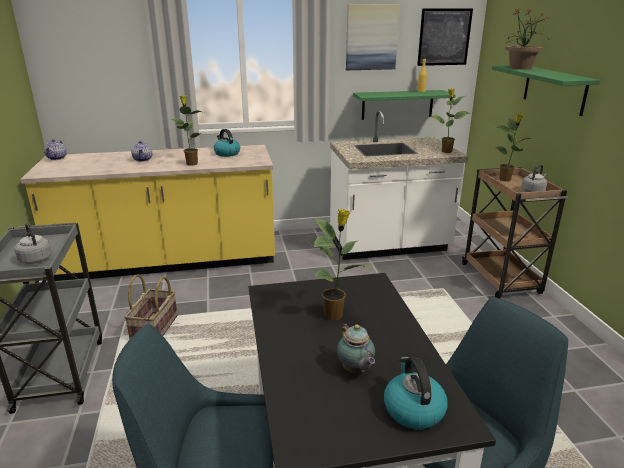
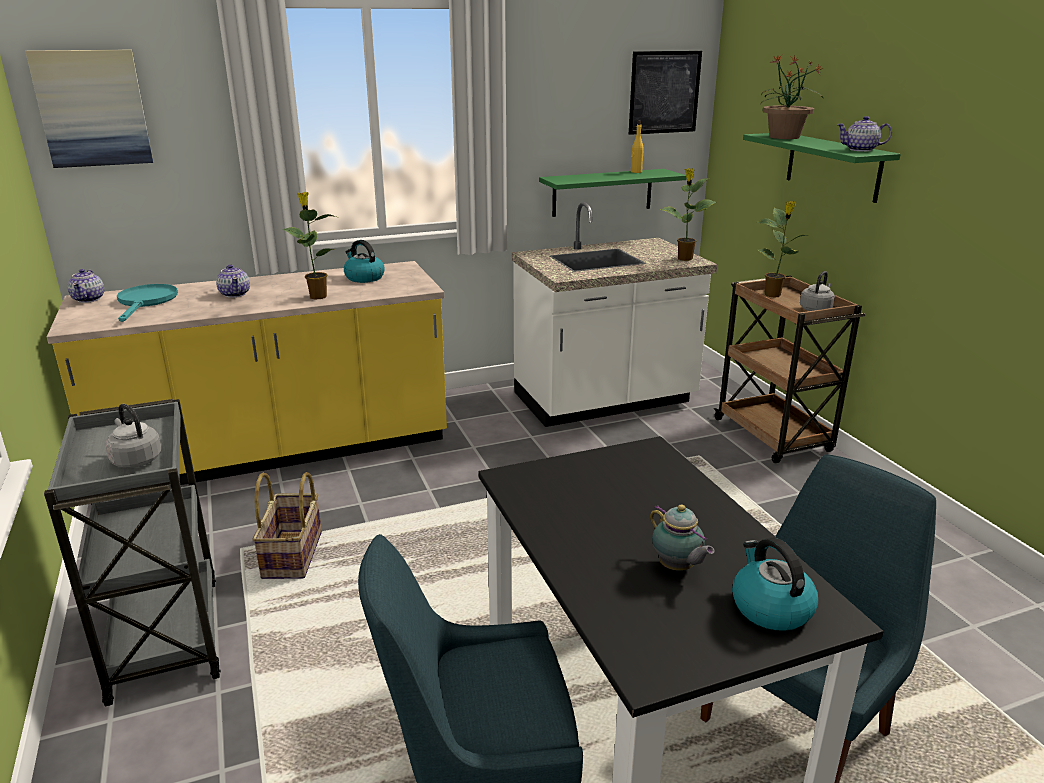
camera: 10 degrees left, 0 degrees up
potted plant [309,209,372,320] -> none
picture [346,5,400,70] -> picture moved to [25,50,153,168]
none -> turquoise frying pan [117,284,178,322]
none -> teapot [837,116,892,151]

